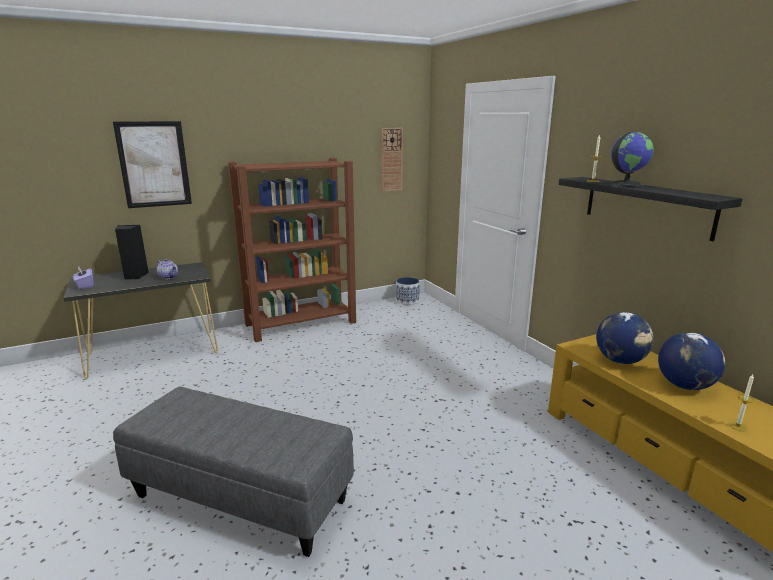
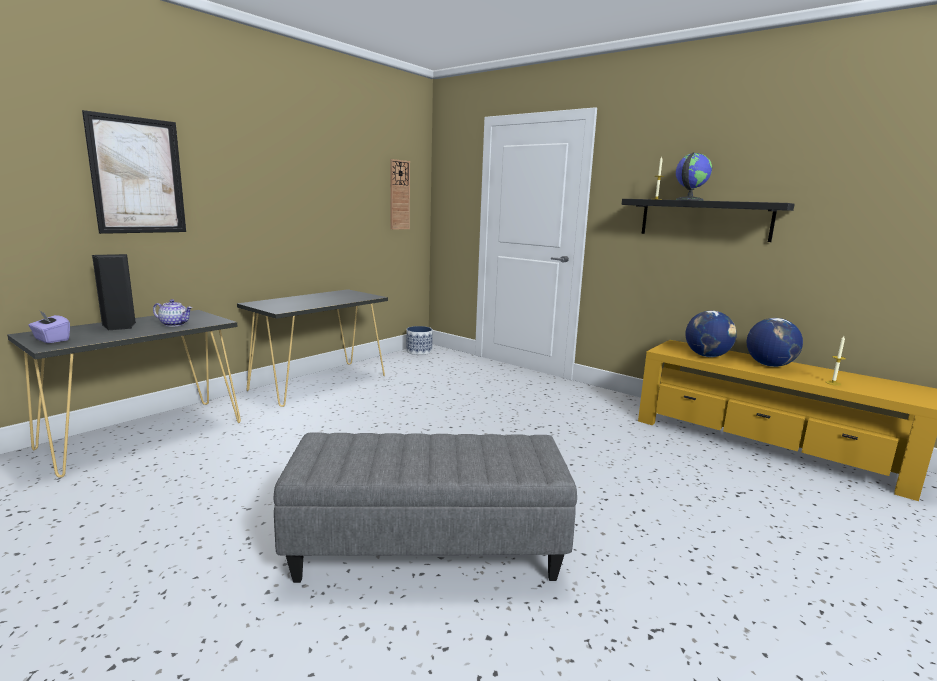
camera: 25 degrees left, 5 degrees down
brown bookcase [228,158,356,342] -> black console table [237,289,388,407]

